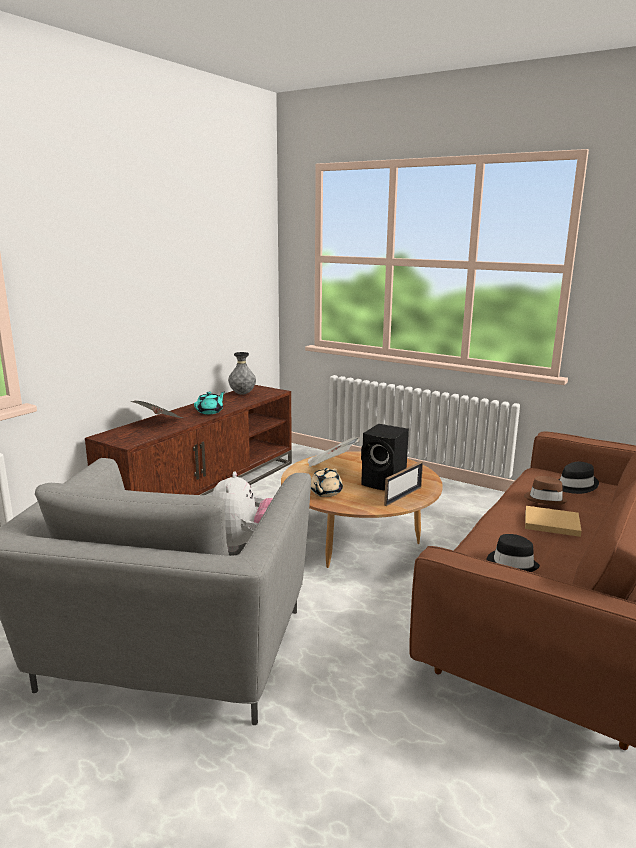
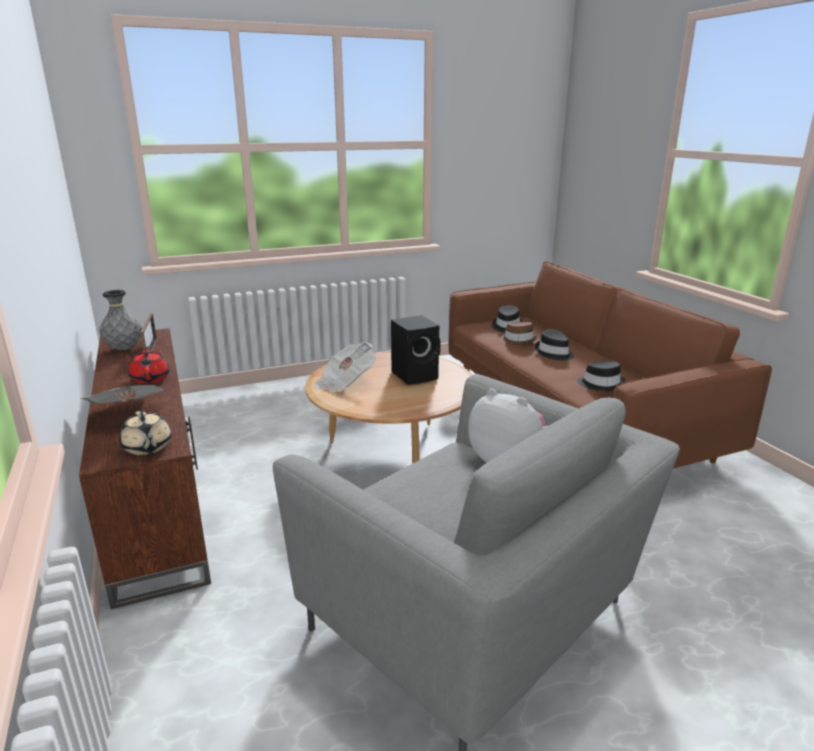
camera: 55 degrees left, 5 degrees up
turquoise teapot [194,392,225,414] -> red teapot [128,347,170,384]
beige teapot [311,468,343,497] -> beige teapot moved to [120,411,172,455]
picture frame [384,462,423,506] -> picture frame moved to [140,313,157,352]
beige book [525,506,582,537] -> black hat [535,329,574,360]

